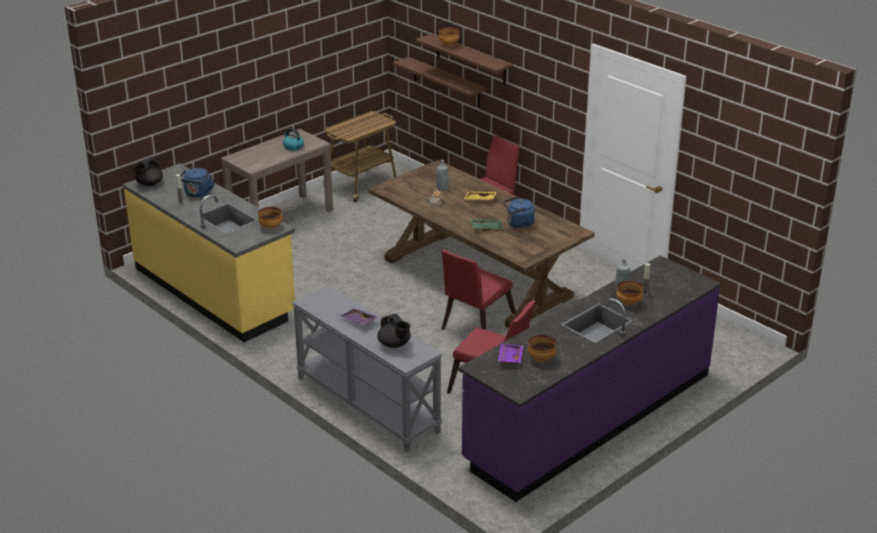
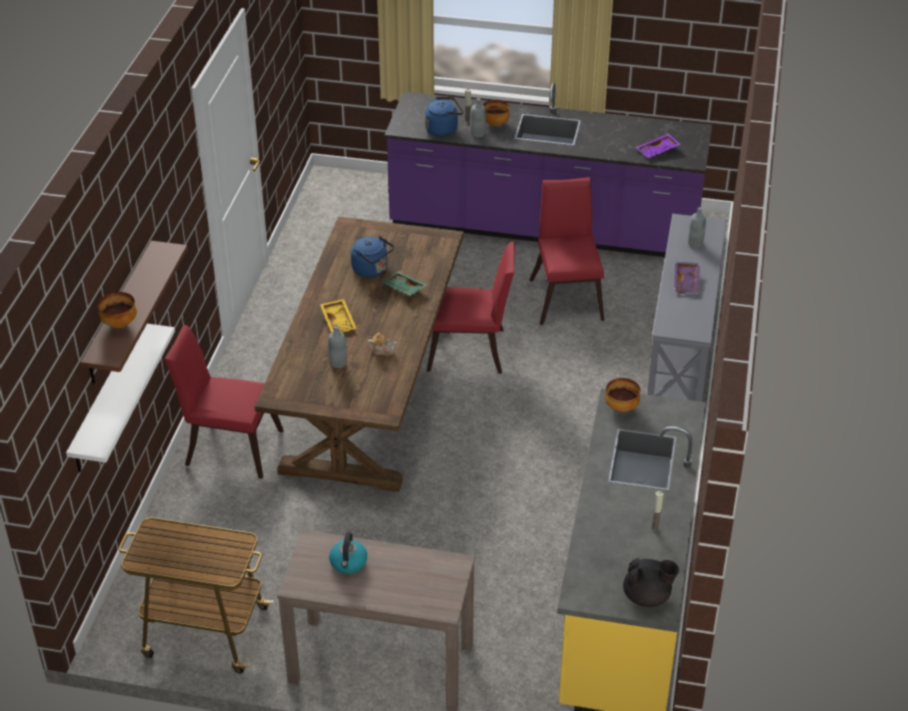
camera: 125 degrees left, 10 degrees up
blue kettle [180,168,215,197] -> blue kettle moved to [425,97,463,137]
black teapot [377,314,411,348] -> grey bottle [688,207,706,248]
brown shelf [393,57,486,107] -> white shelf [66,324,175,473]
bowl [528,335,556,362] -> none

